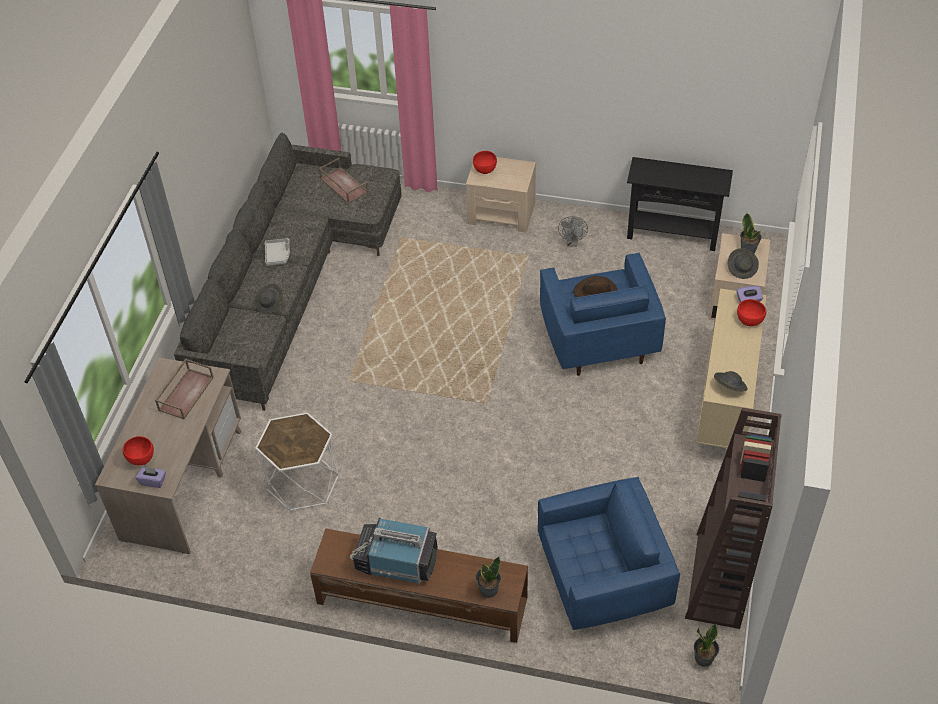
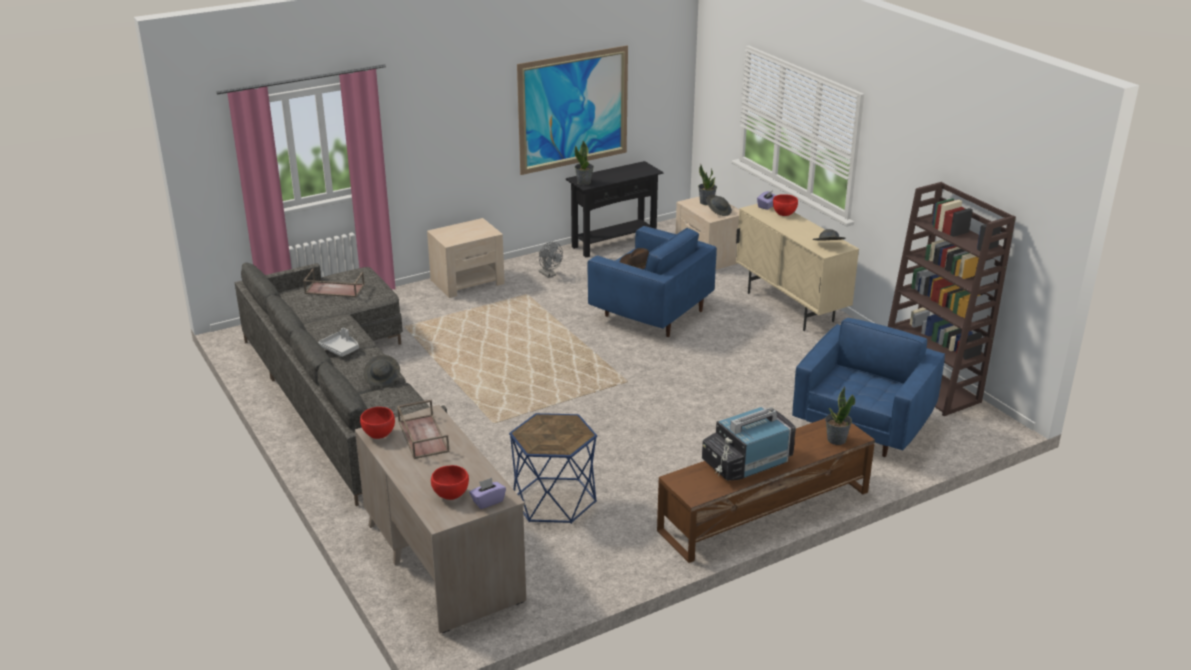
camera: 45 degrees left, 20 degrees down
white side table [255,412,339,512] -> blue side table [509,413,597,524]
red bowl [473,151,497,174] -> red bowl moved to [360,407,395,439]
potted plant [694,624,719,667] -> potted plant moved to [575,140,594,185]
none -> picture [517,45,628,175]

